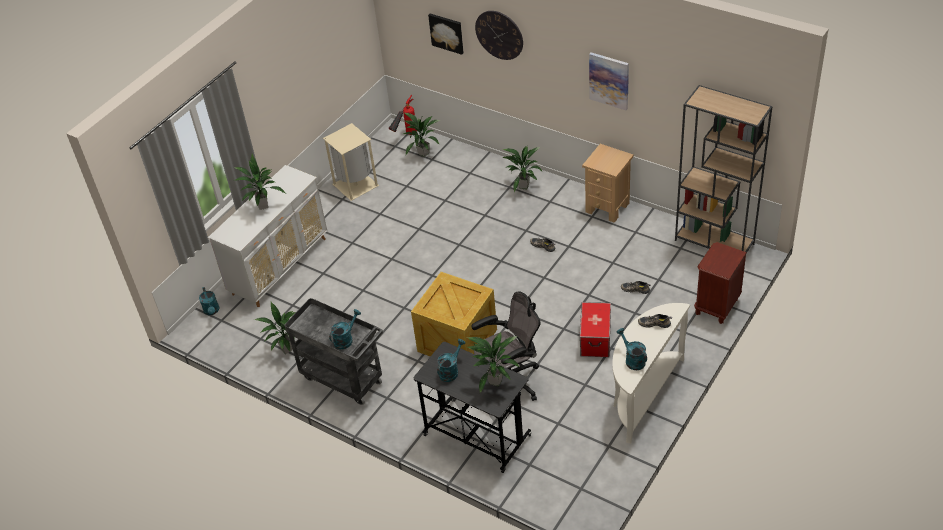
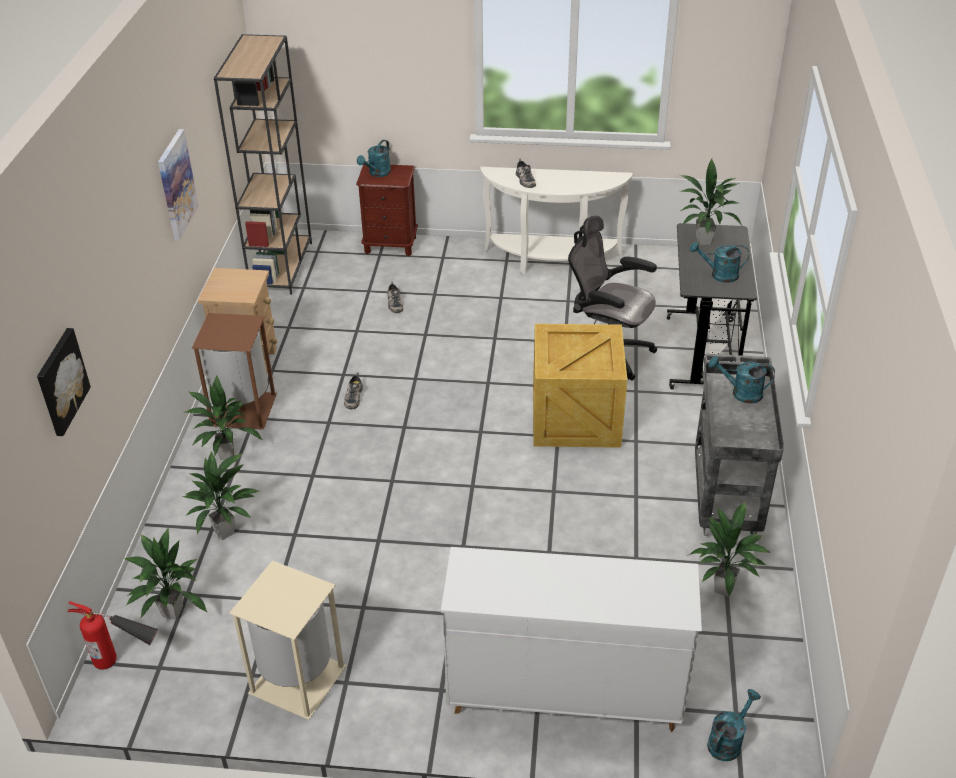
camera: 120 degrees left, 5 degrees down
potted plant [234,154,286,210] -> potted plant moved to [182,451,259,540]
wall clock [475,11,523,60] -> none
storage box [580,302,611,357] -> none
turquoise watering can [617,328,647,370] -> turquoise watering can moved to [357,140,391,177]
none -> brown trash can [192,313,277,430]

